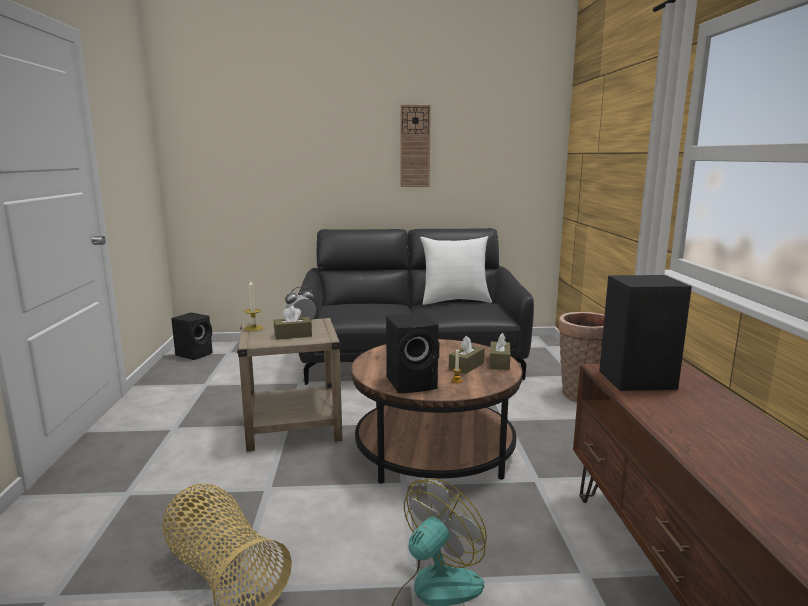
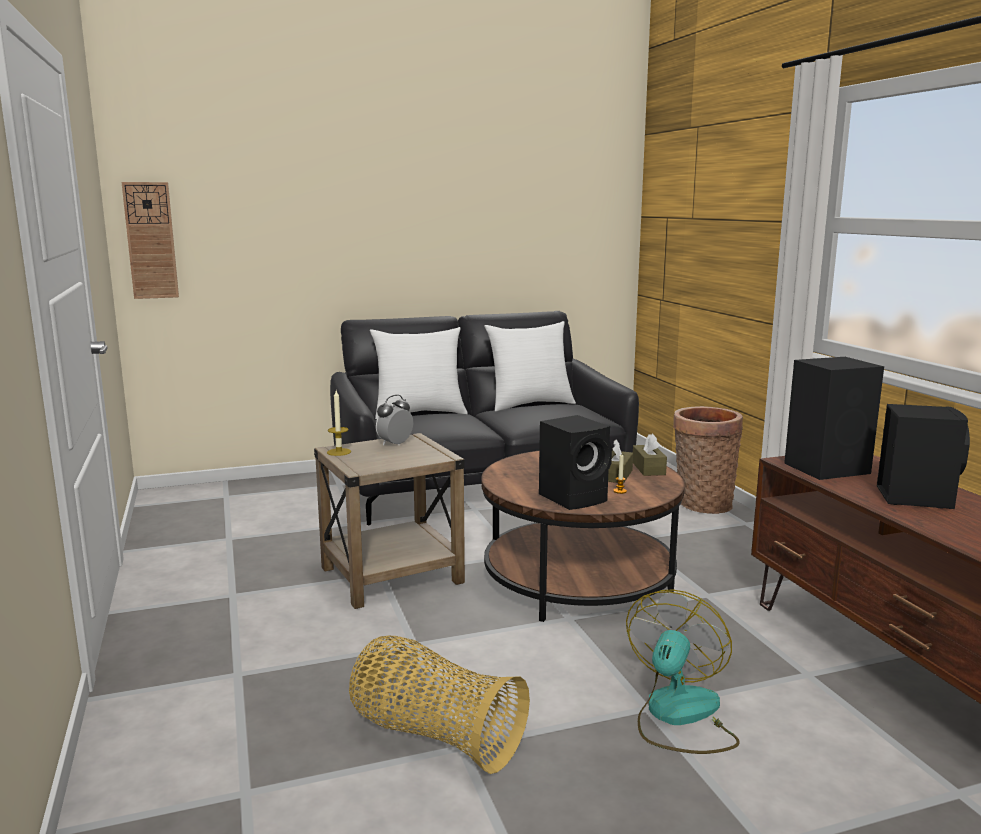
camera: 15 degrees left, 0 degrees up
black speaker [171,312,213,360] -> black speaker moved to [877,404,970,509]
brown tissue box [274,306,312,340] -> none
wall clock [400,105,431,187] -> wall clock moved to [121,182,179,299]
none -> white pillow [370,327,468,420]

